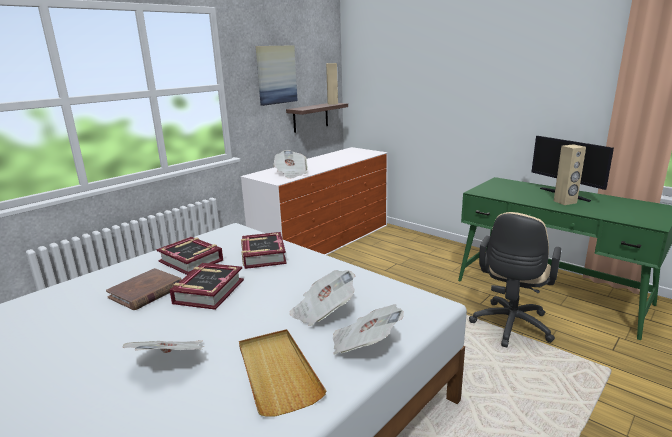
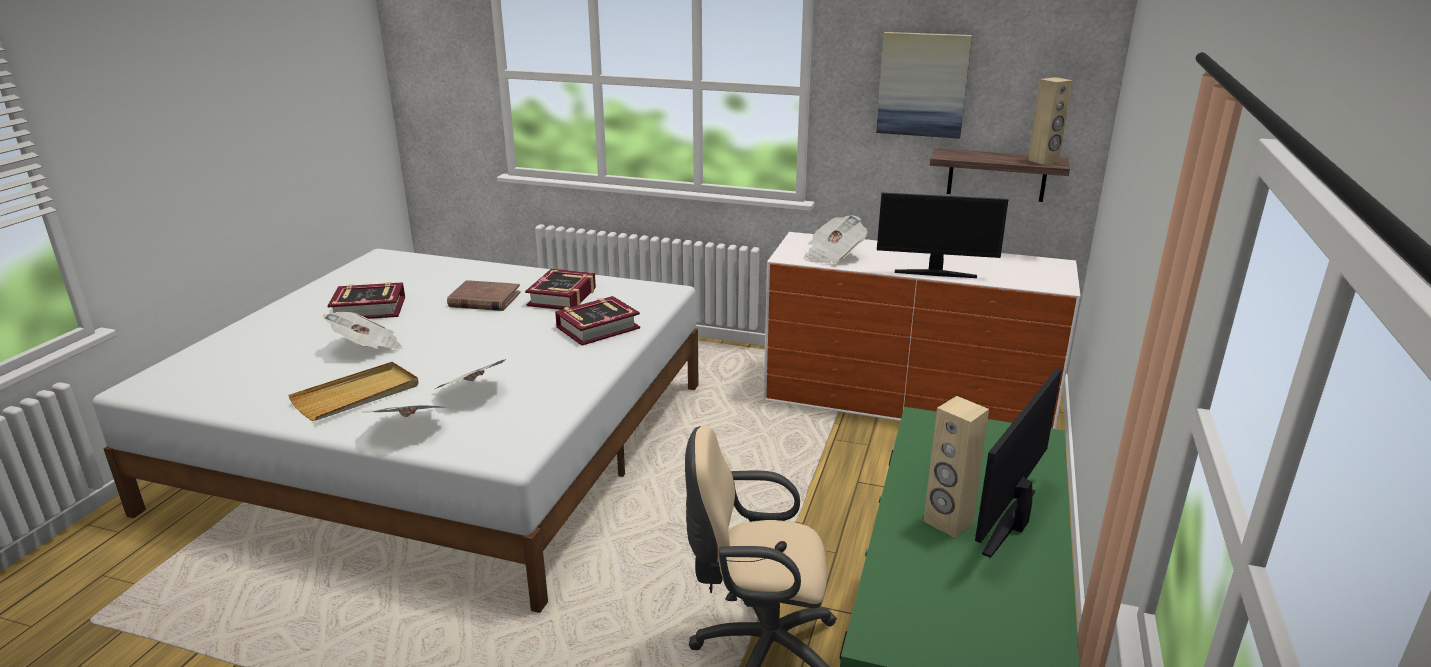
camera: 65 degrees right, 5 degrees up
book [170,263,244,310] -> book moved to [328,282,405,319]
none -> monitor [877,193,1008,278]

